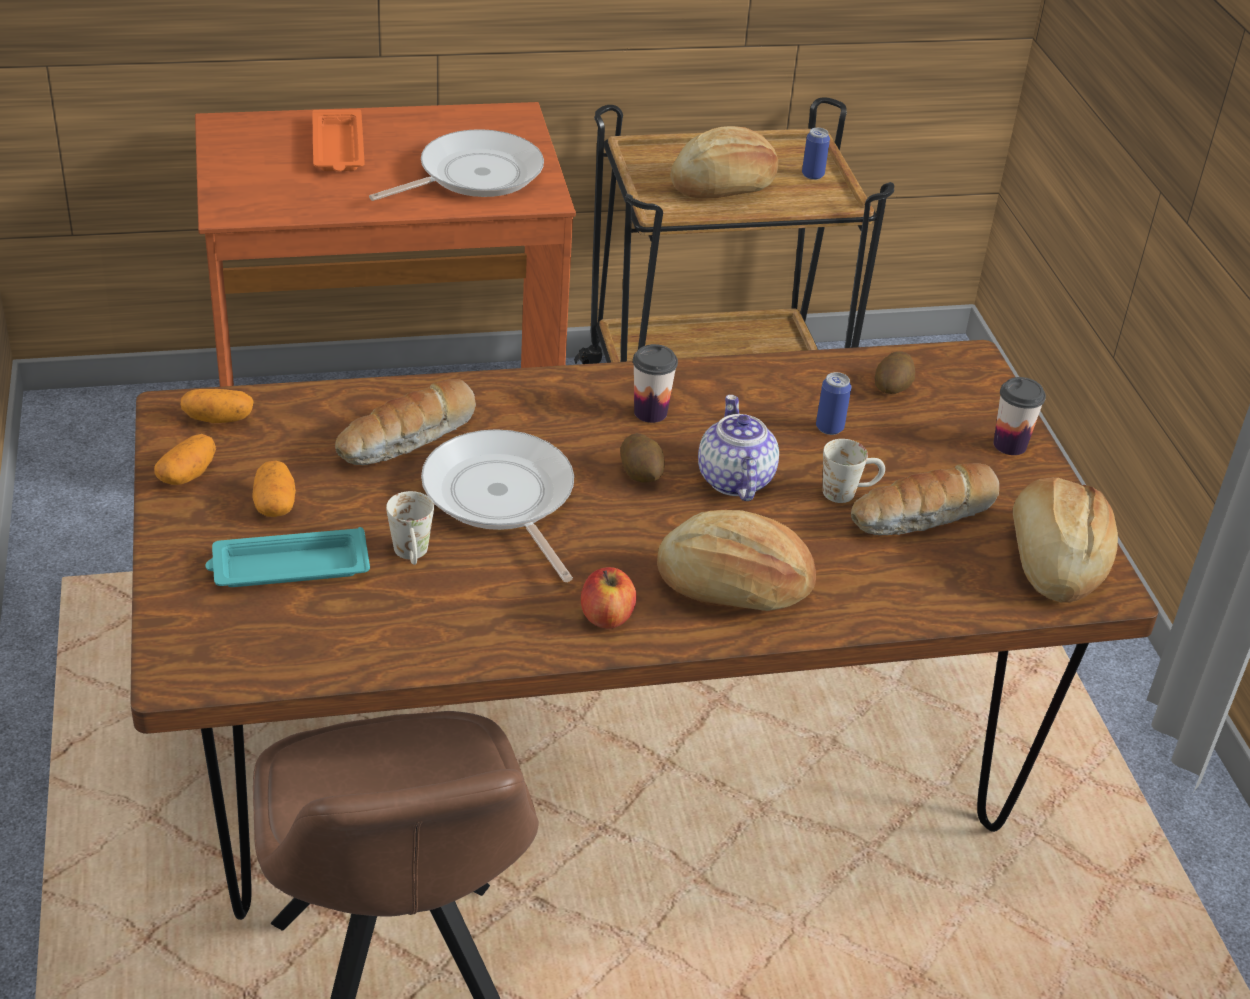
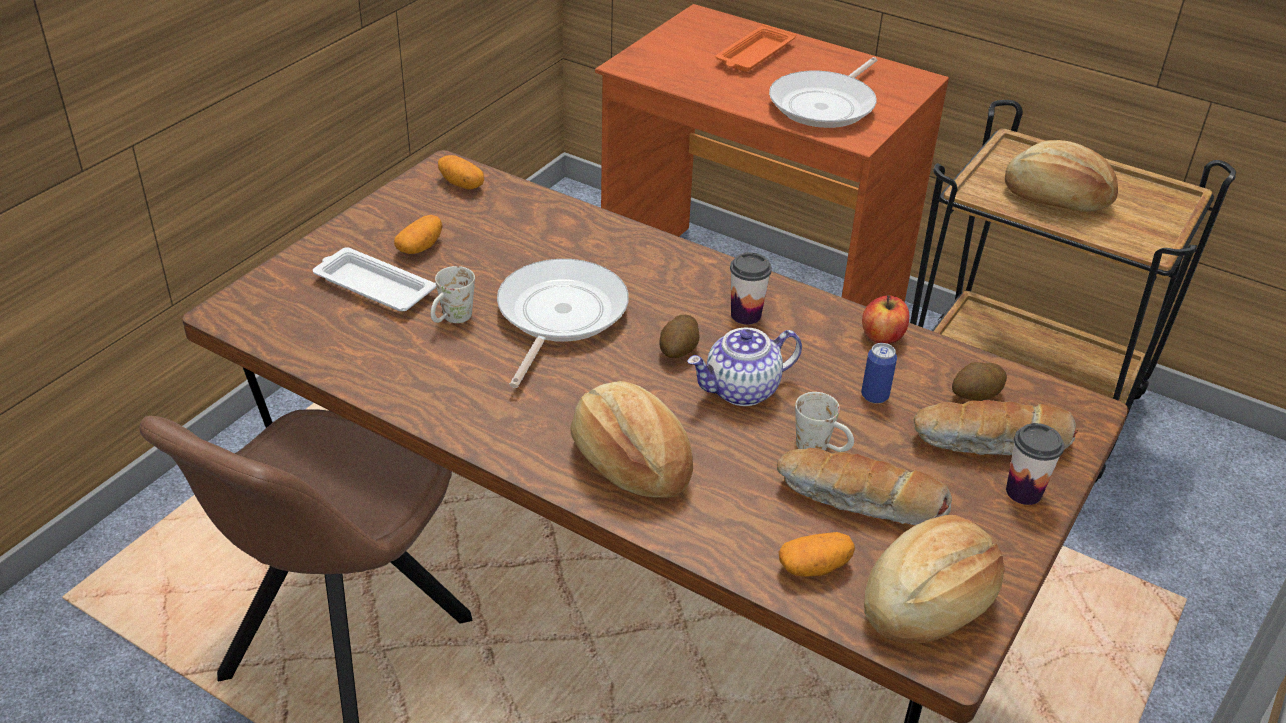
camera: 45 degrees right, 0 degrees up
potato [154,434,216,485] -> potato moved to [779,532,855,577]
turquoise tray [205,527,370,587] -> white tray [313,247,436,311]
bread [335,379,476,465] -> bread moved to [913,400,1078,455]
frying pan [369,129,544,201] -> frying pan turned 120 degrees clockwise [769,57,877,128]
apple [581,567,637,629] -> apple moved to [862,295,909,344]
teapot [698,395,779,501] -> teapot turned 150 degrees counterclockwise [687,328,802,406]
can [802,128,830,180] -> none

